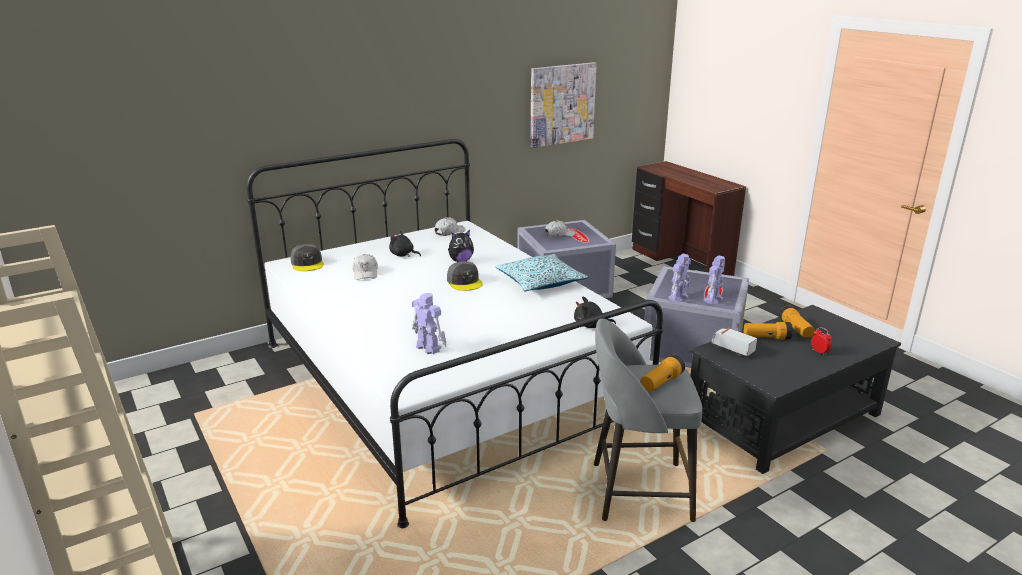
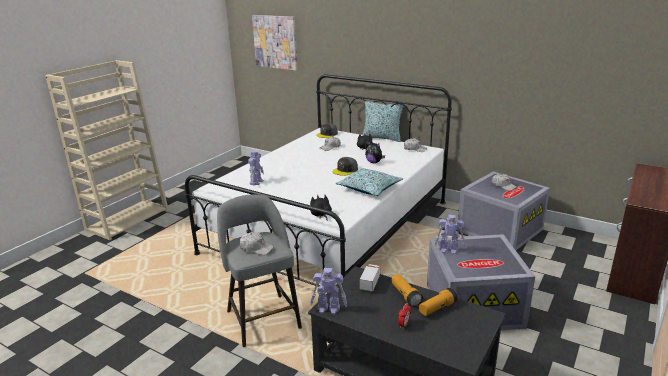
camera: 65 degrees right, 0 degrees up
picture [530,62,597,148] -> picture moved to [252,15,298,70]
flashlight [640,355,685,392] -> white cap [239,232,274,255]
toy robot [704,255,725,304] -> toy robot moved to [310,268,347,314]
none -> pillow [362,101,404,142]

